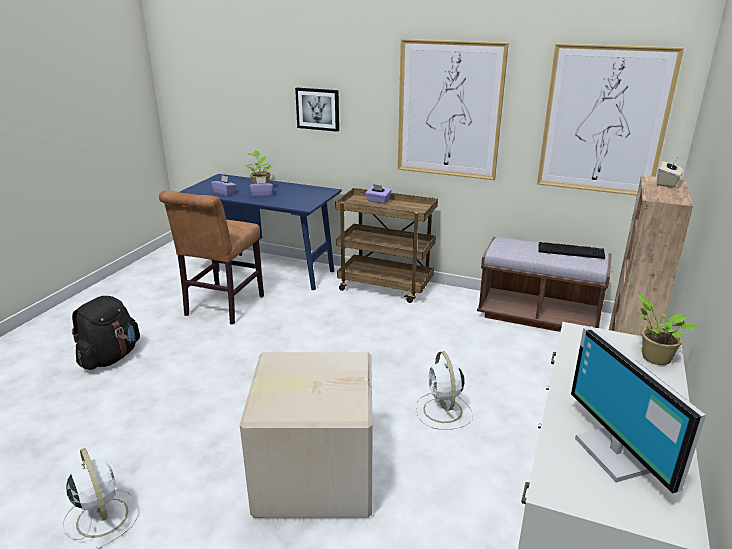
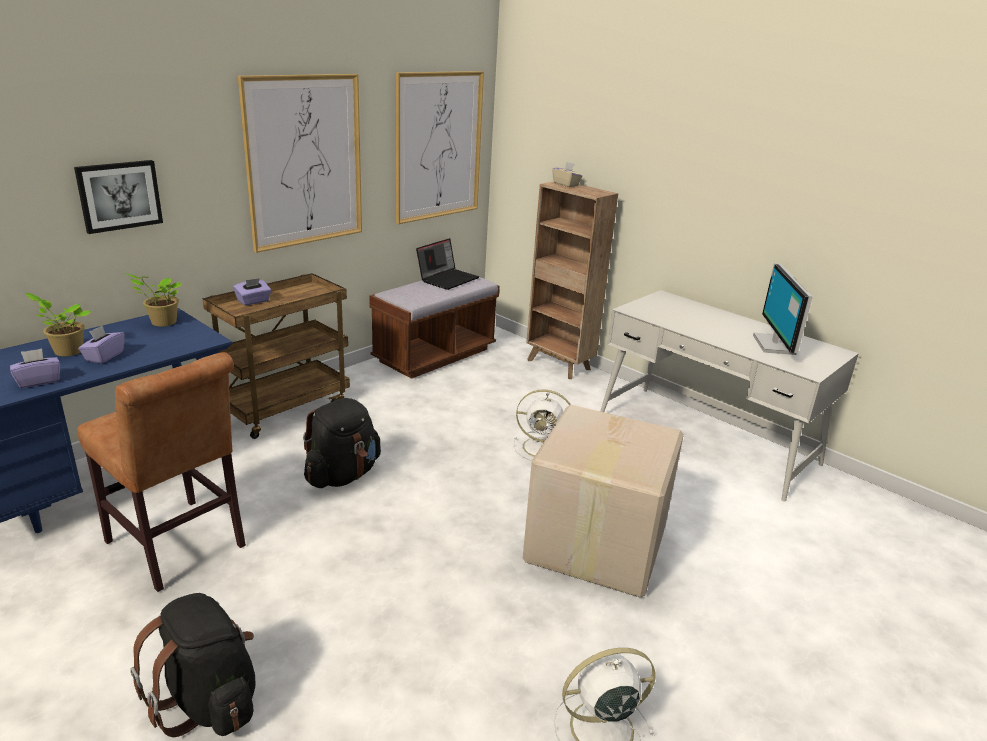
camera: 70 degrees left, 0 degrees up
keyboard [538,242,605,259] -> laptop [416,238,479,290]
monitor [571,326,706,494] -> monitor turned 90 degrees clockwise [753,263,813,355]
potted plant [637,293,696,365] -> potted plant moved to [125,273,181,327]
none -> black backpack [303,398,381,488]

